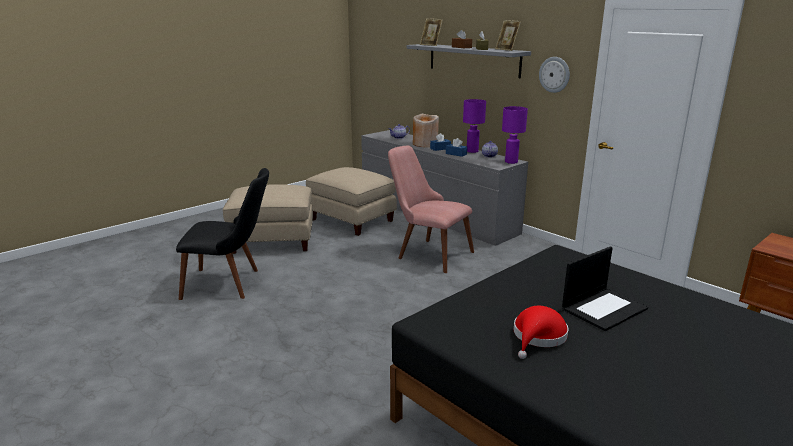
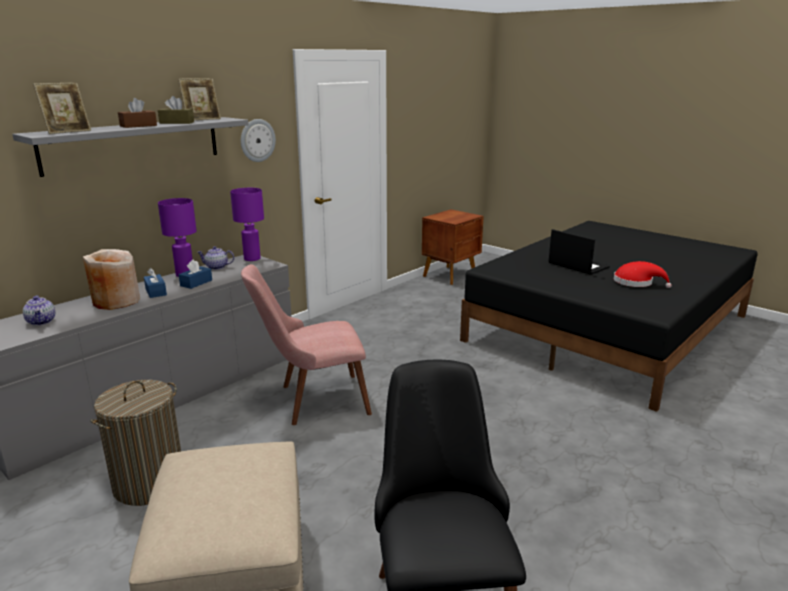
camera: 95 degrees left, 0 degrees up
beige ottoman [306,167,397,236] -> laundry basket [90,380,181,506]
pink chair [388,146,474,273] -> pink chair turned 45 degrees clockwise [241,264,372,425]

